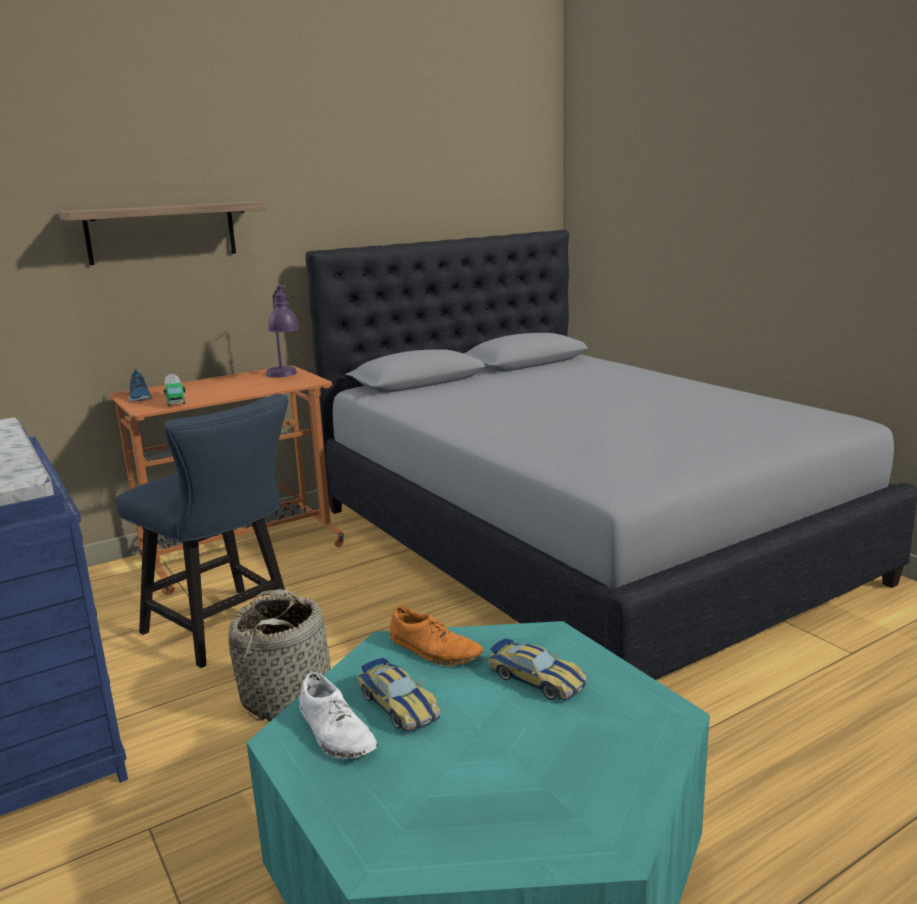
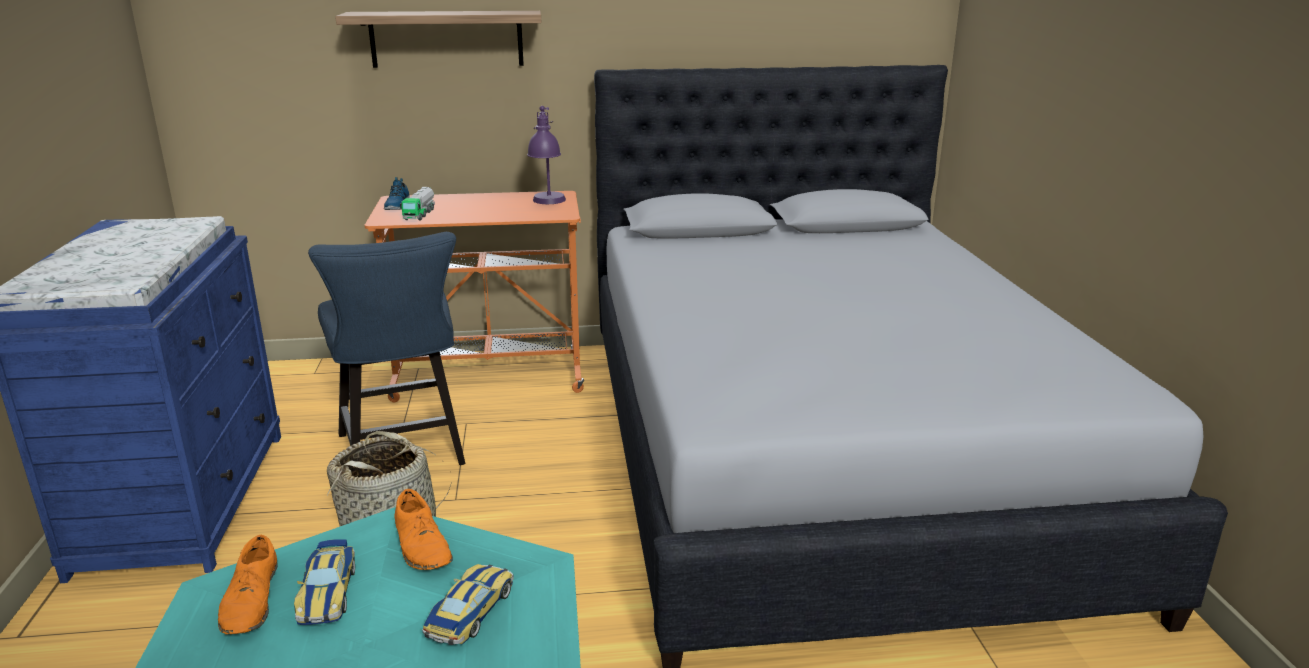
camera: 25 degrees right, 5 degrees up
white shoe [300,672,378,759] -> orange shoe [218,535,278,634]
toy car [488,638,587,700] -> toy car turned 135 degrees counterclockwise [422,564,514,645]

